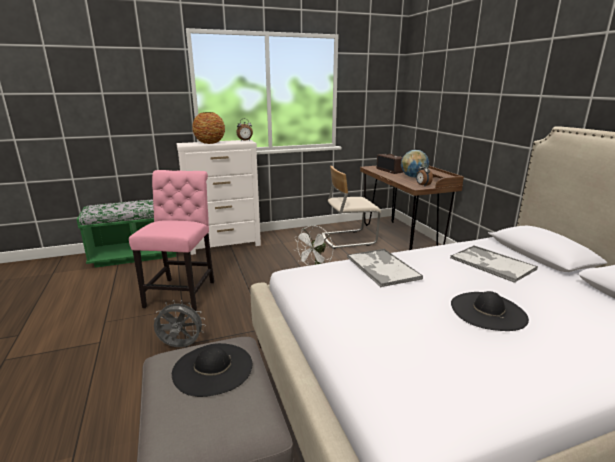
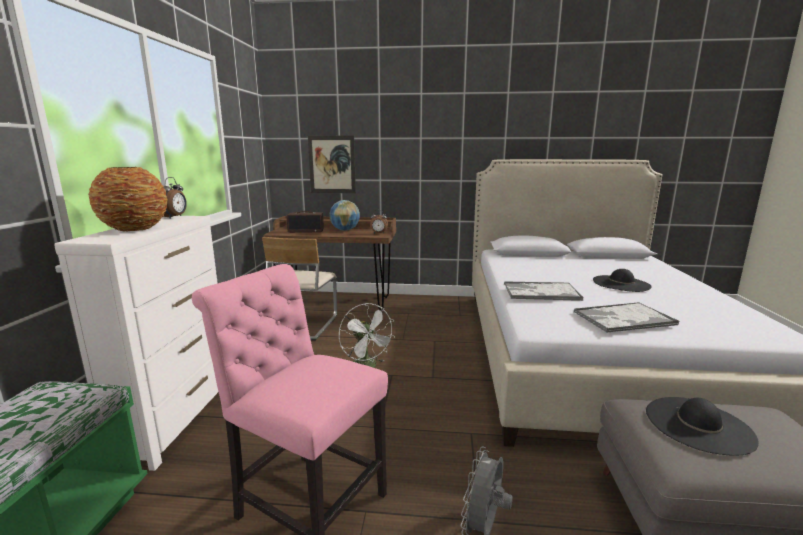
camera: 65 degrees left, 5 degrees down
tray [450,246,538,283] -> tray moved to [574,302,679,333]
none -> picture [308,136,356,193]

